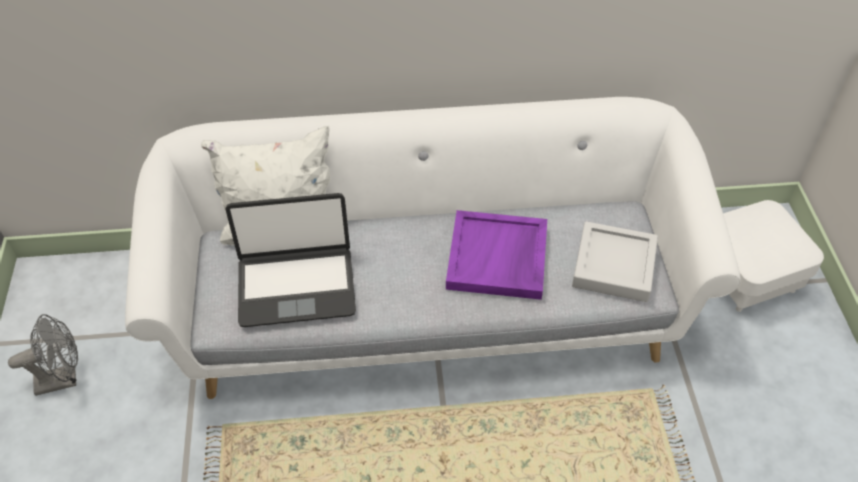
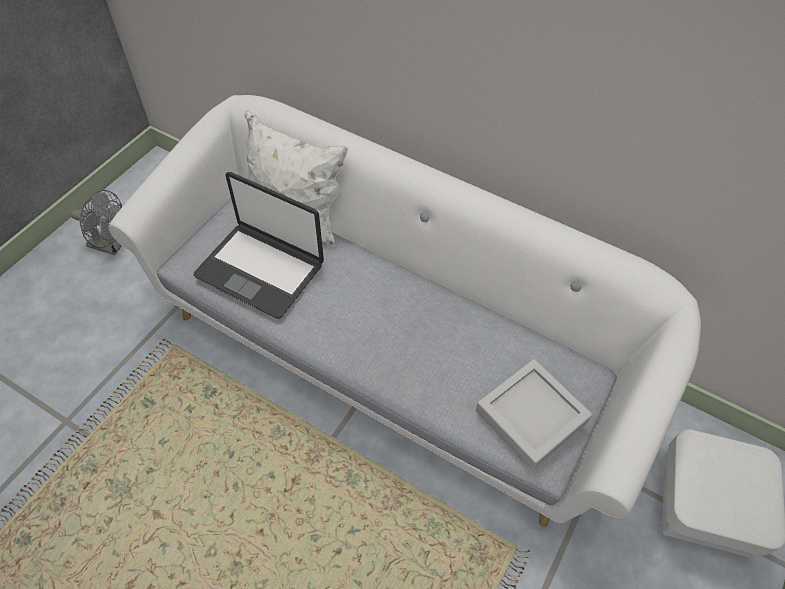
camera: 35 degrees right, 5 degrees up
purple tray [446,210,547,300] -> none

